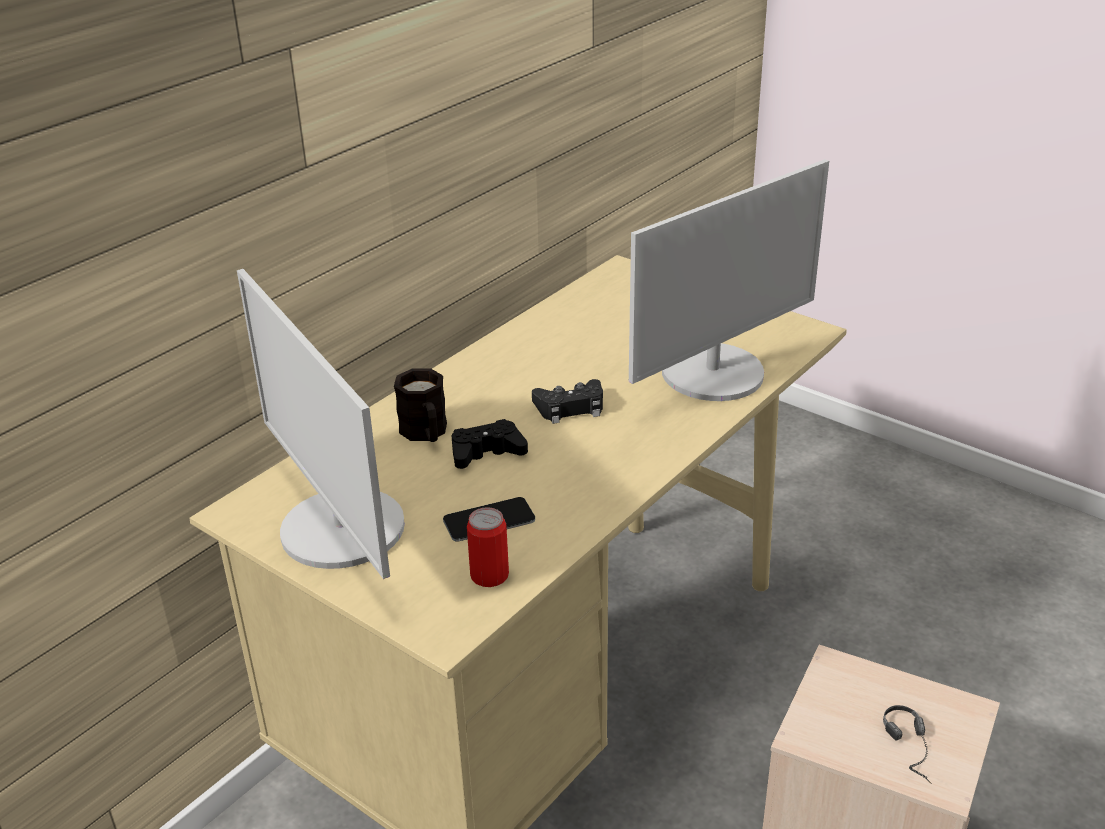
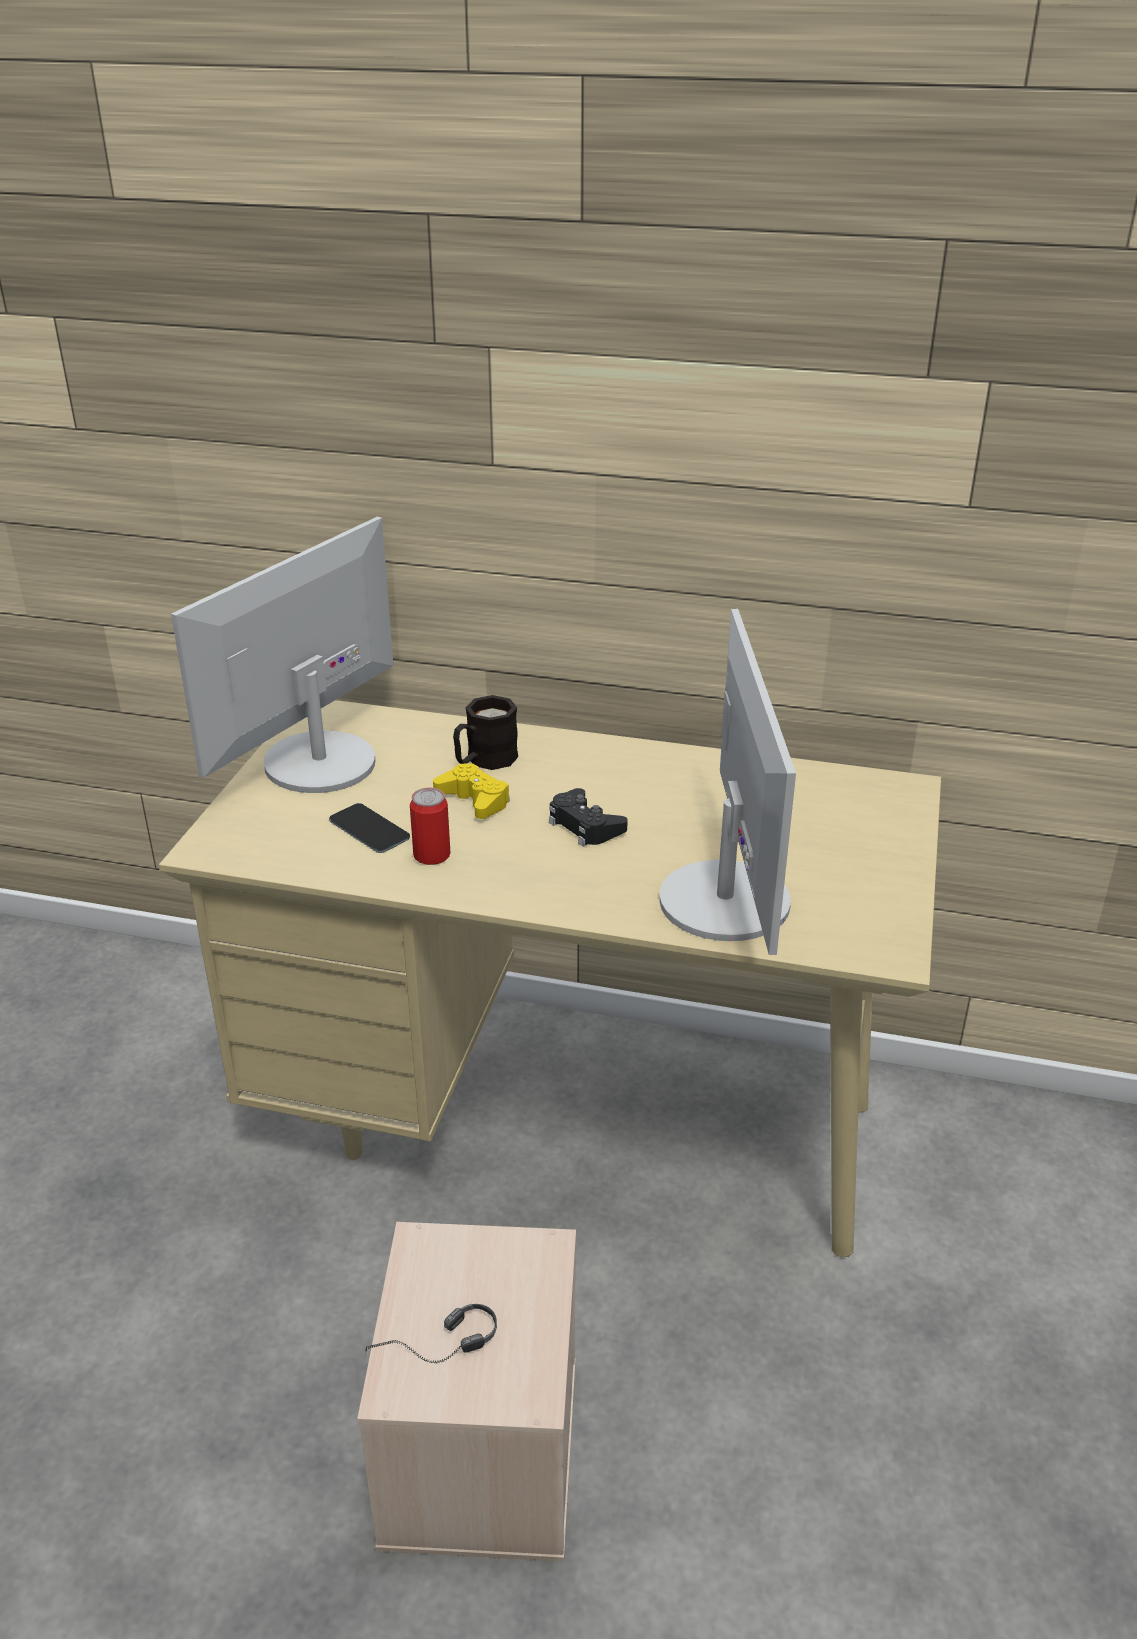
camera: 65 degrees right, 0 degrees up
black game controller [452,419,528,469] -> yellow game controller [433,763,510,819]
can [467,507,509,587] -> can moved to [410,788,451,865]
monitor [629,159,829,401] -> monitor turned 120 degrees counterclockwise [659,609,796,955]

